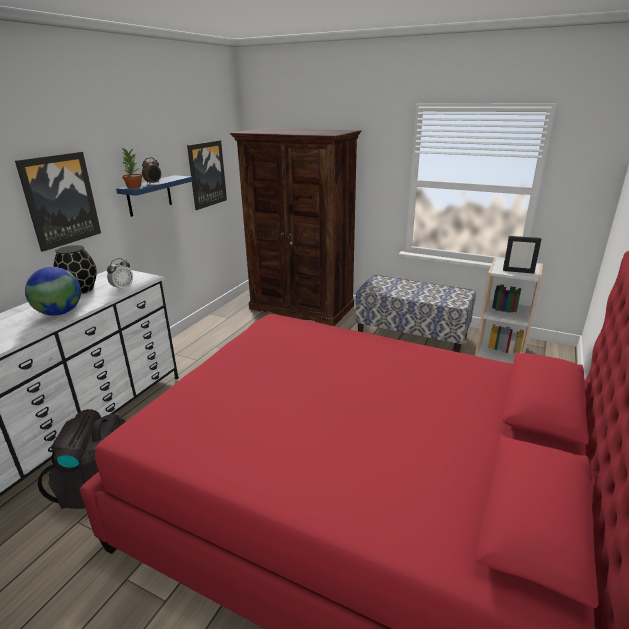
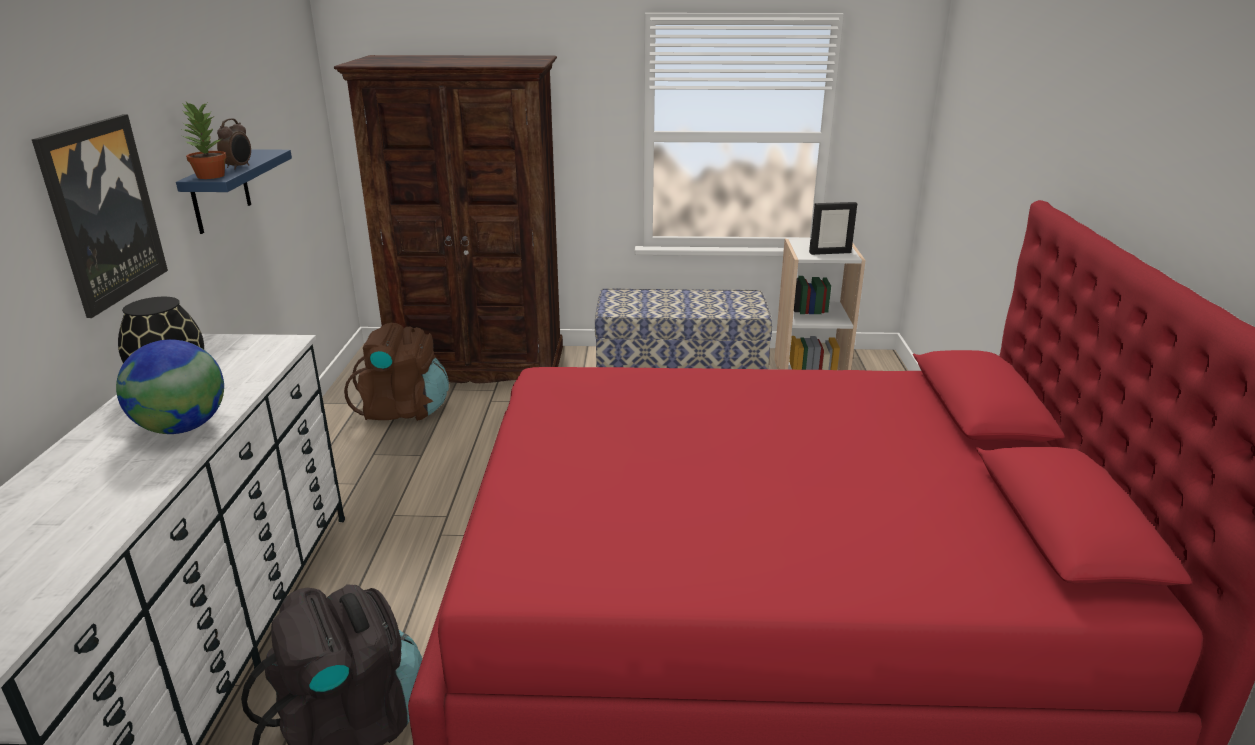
camera: 25 degrees left, 0 degrees up
alarm clock [107,258,133,290] -> none
picture [187,140,227,210] -> none
none -> brown backpack [344,323,449,421]

